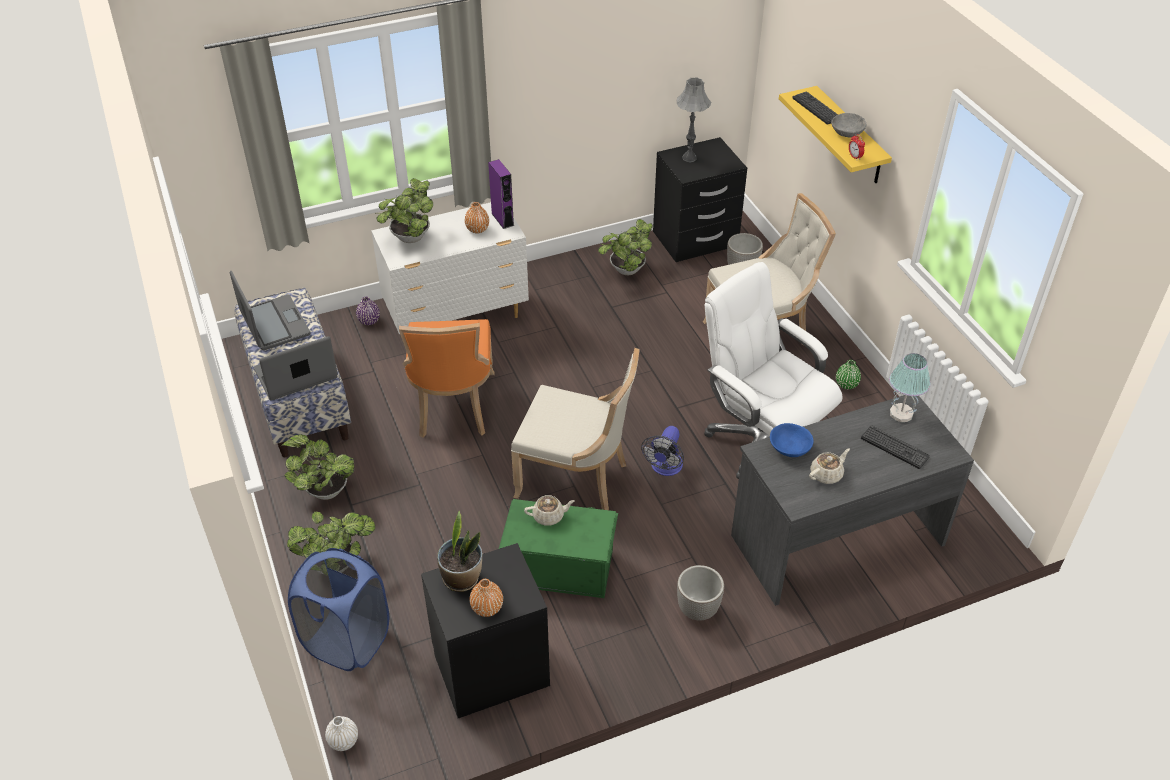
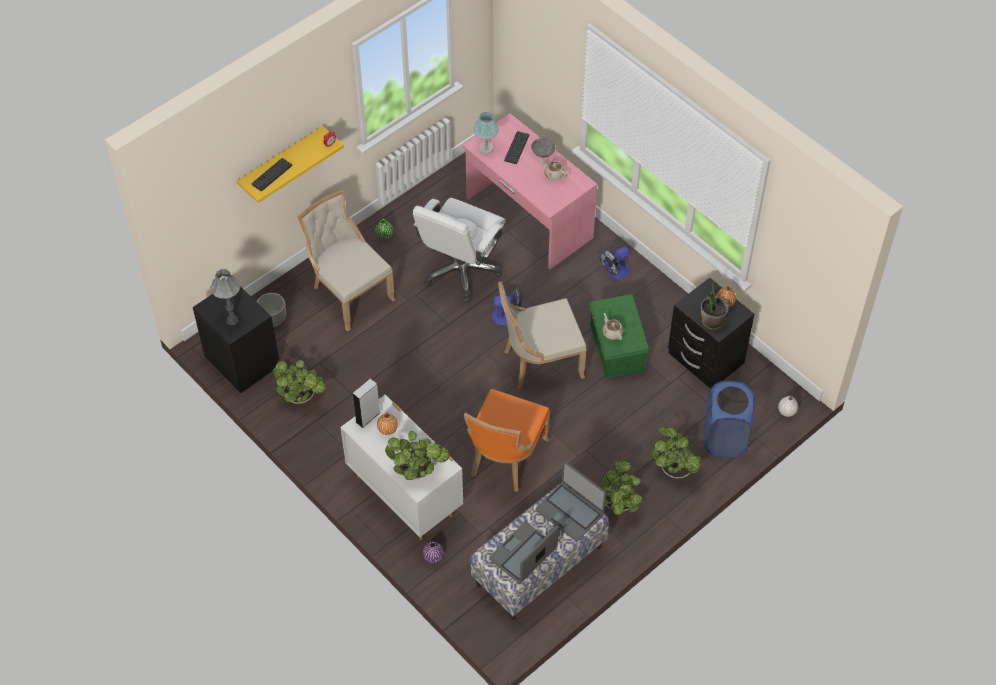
camera: 110 degrees left, 10 degrees up
orange chair [399,319,494,438] -> orange chair turned 135 degrees clockwise [464,389,550,492]
purple speaker [488,159,514,229] -> grey speaker [353,379,381,428]
beige chair [511,348,640,510] -> beige chair turned 105 degrees counterclockwise [498,281,587,389]
planter [677,565,724,621] -> fan [599,247,630,280]
grey desk [731,395,974,606] -> pink desk [463,114,597,269]
blue bowl [770,423,813,457] -> none
grey bowl [831,113,866,137] -> grey bowl moved to [531,138,556,158]

